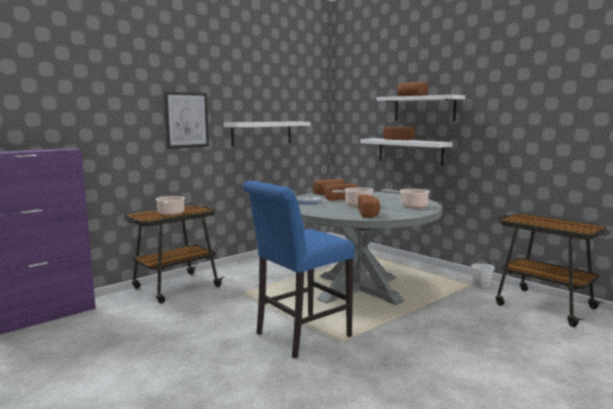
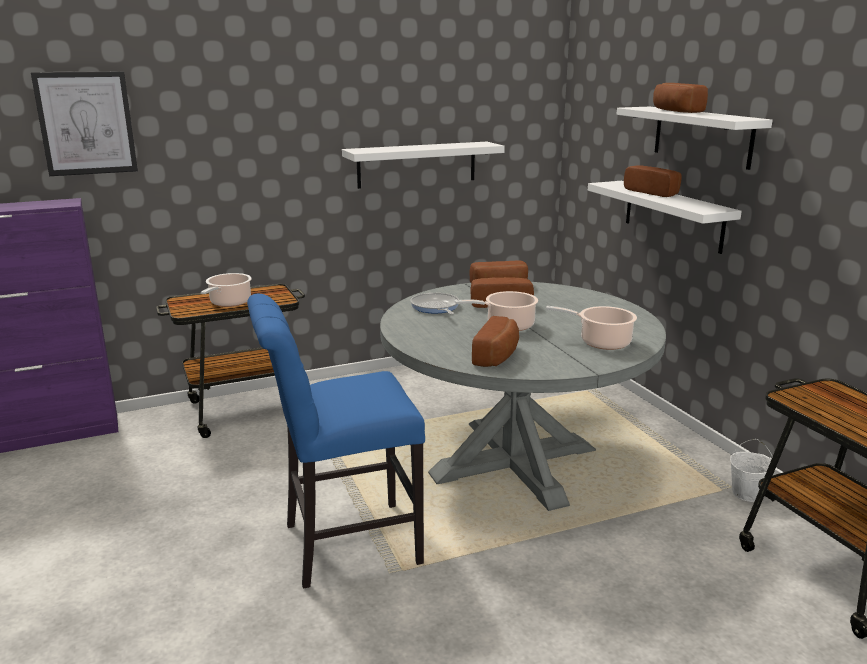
camera: 20 degrees right, 10 degrees up
picture [164,92,209,149] -> picture moved to [31,71,138,176]

